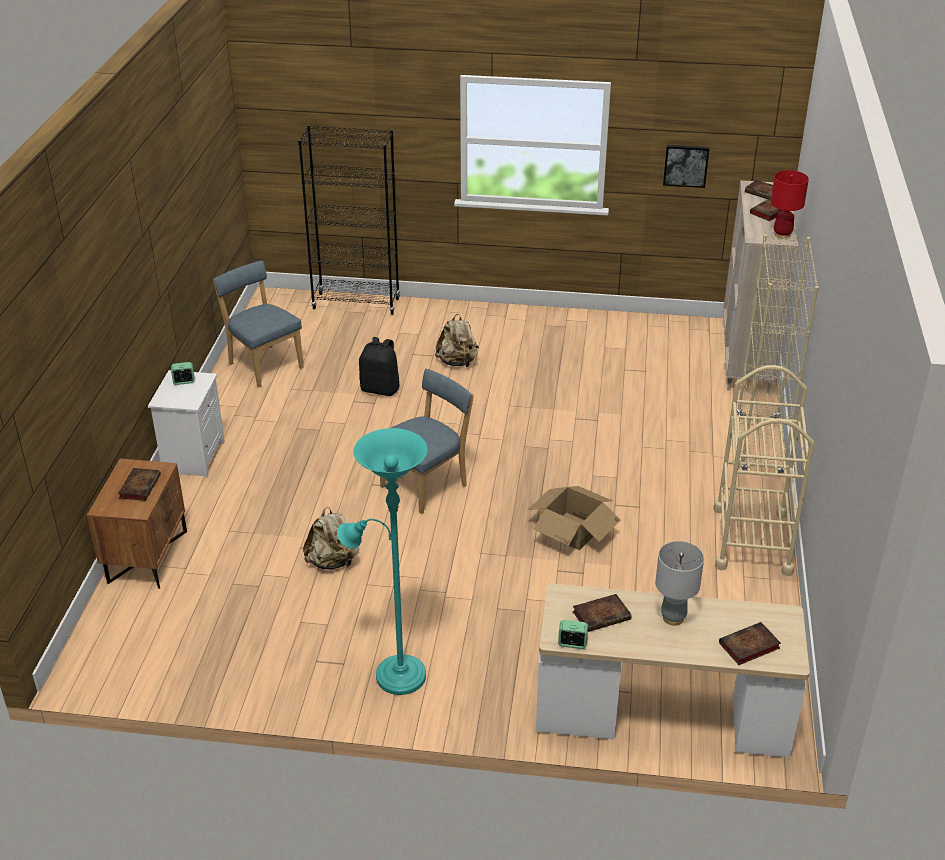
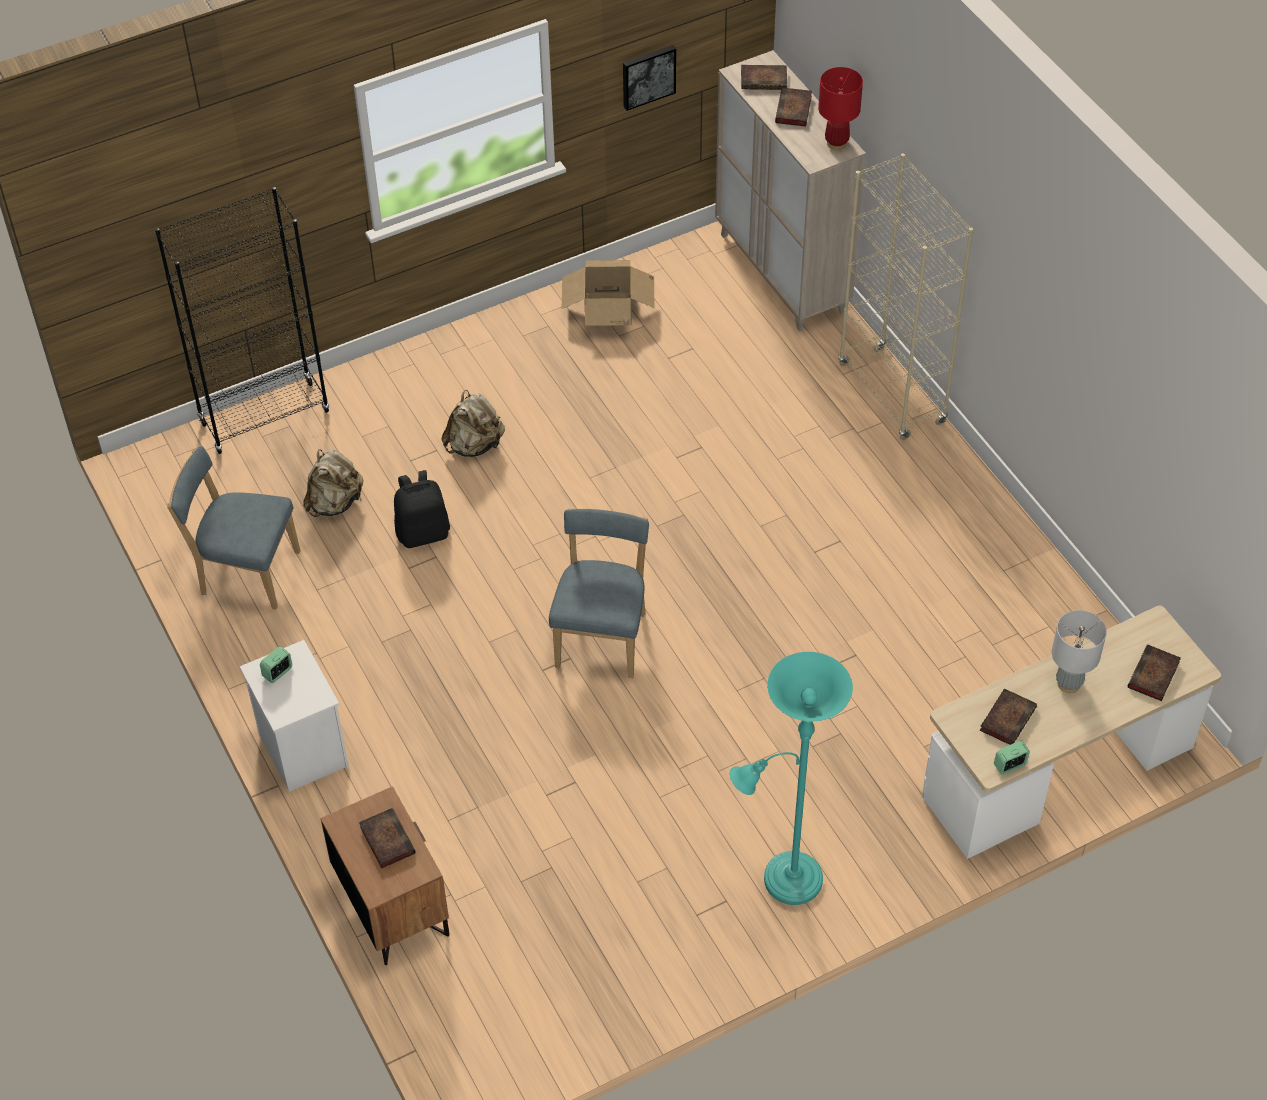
camera: 35 degrees left, 15 degrees up
beige backpack [303,507,359,570] -> beige backpack moved to [303,449,363,517]
cardboard box [528,486,620,550] -> cardboard box moved to [562,260,654,326]
beige cart [713,365,815,576] -> none

